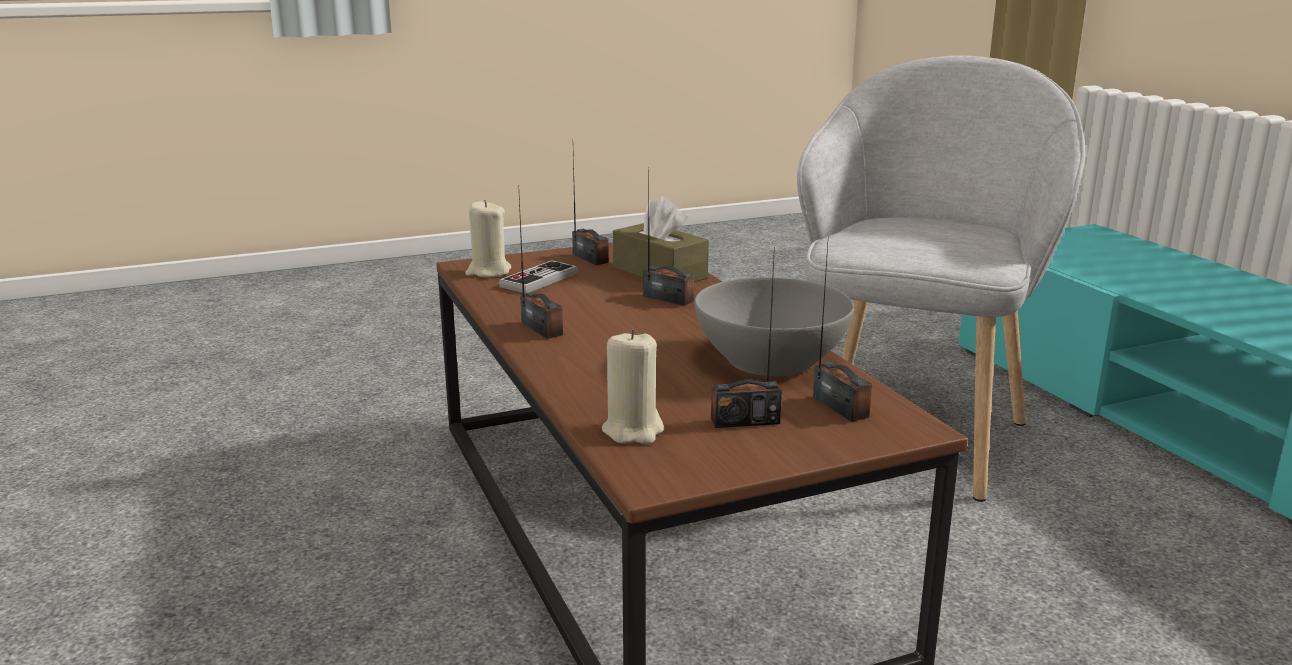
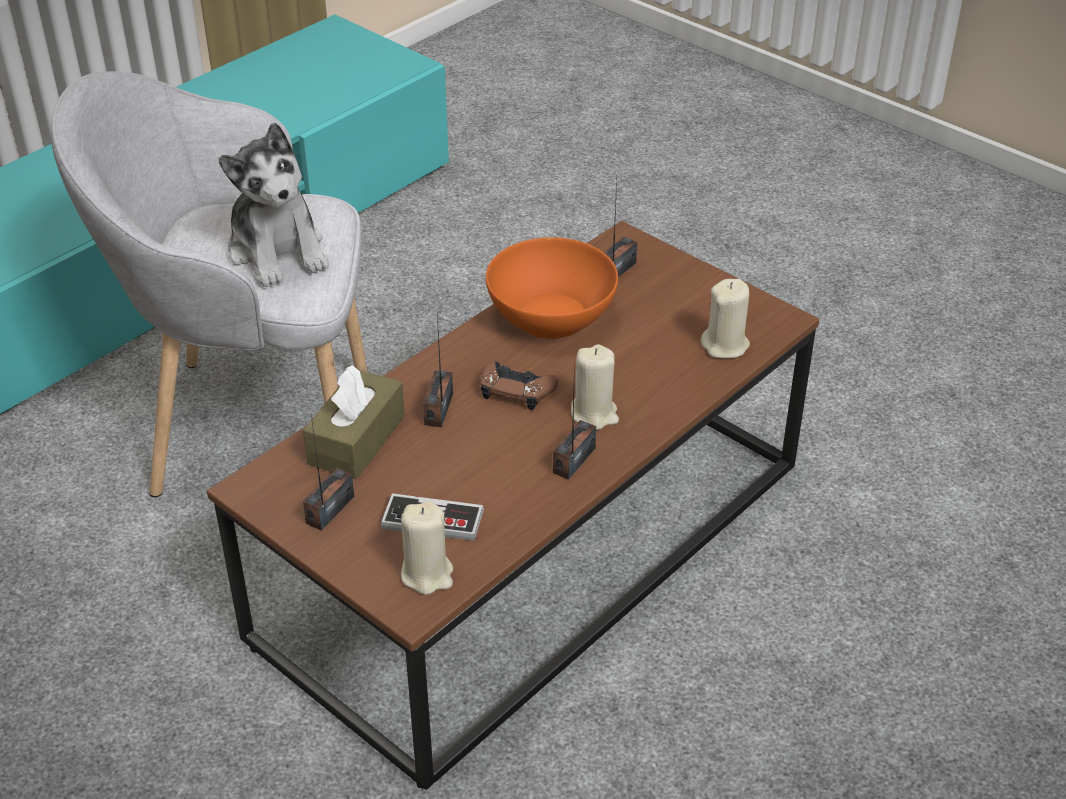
camera: 115 degrees left, 20 degrees up
grey bowl [694,277,854,376] -> orange bowl [486,237,618,339]
radio [711,247,782,428] -> none
none -> plush toy [218,122,329,287]
none -> brown game controller [480,361,559,410]
none -> beige candle [571,344,619,430]

